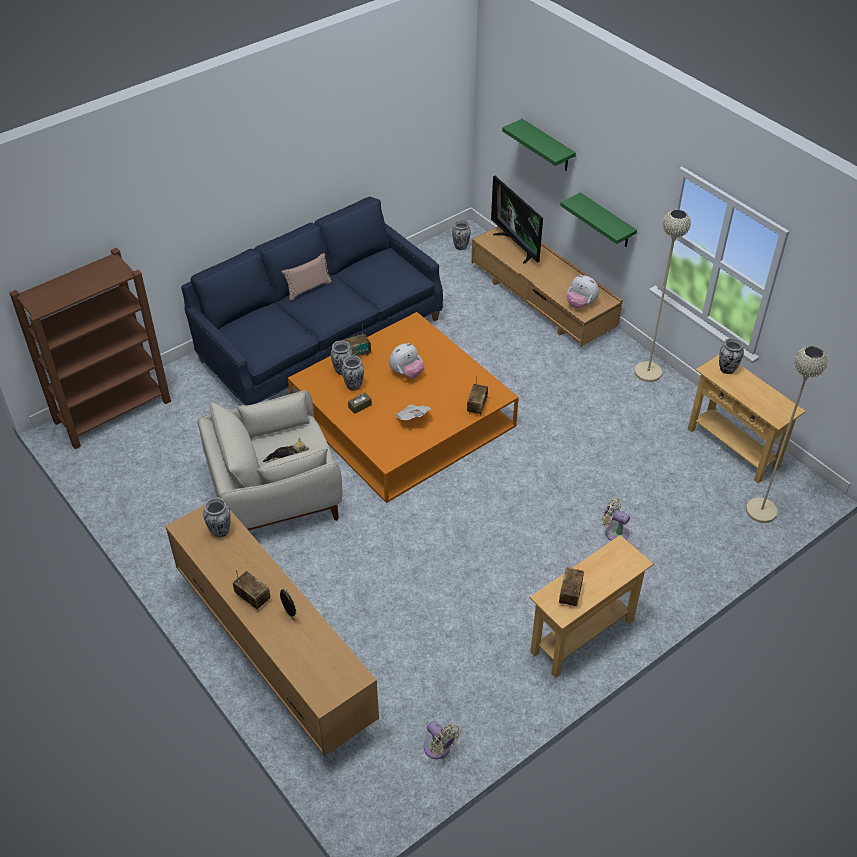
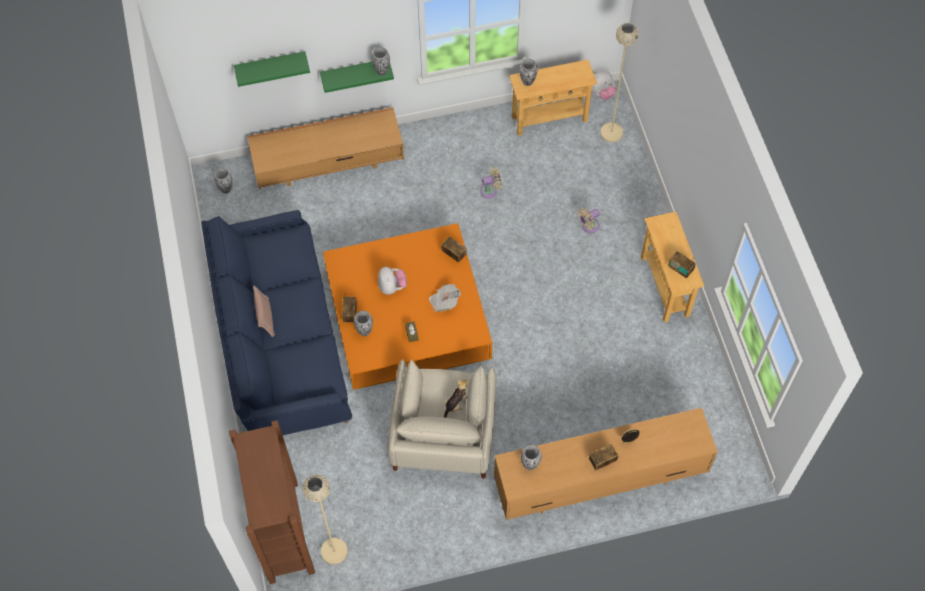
camera: 65 degrees left, 15 degrees up
vase [342,356,364,391] -> vase moved to [372,47,390,75]
beige fan [424,721,460,759] -> beige fan moved to [480,167,502,199]
television [491,176,543,264] -> none
plush toy [566,275,599,309] -> plush toy moved to [592,72,616,100]
beige floor lamp [635,209,691,382] -> beige floor lamp moved to [303,475,348,564]

